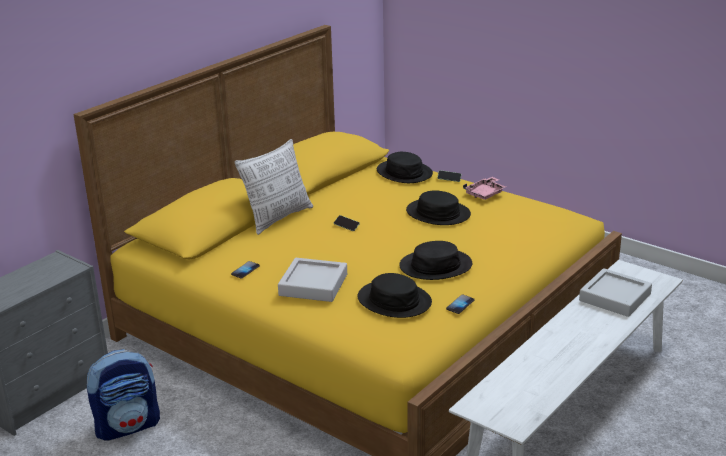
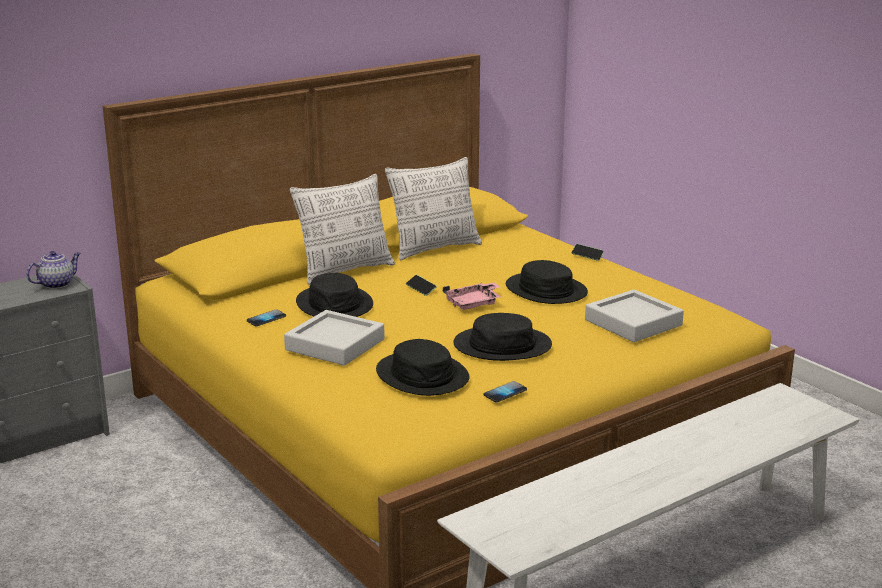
camera: 15 degrees right, 5 degrees down
backpack [87,349,160,441] -> none
black hat [377,152,433,183] -> black hat moved to [296,273,373,317]
pink tray [463,177,506,200] -> pink tray moved to [443,282,501,310]
grey tray [579,268,652,317] -> grey tray moved to [585,290,684,342]
none -> teapot [26,251,81,289]
none -> pillow [385,157,482,260]

